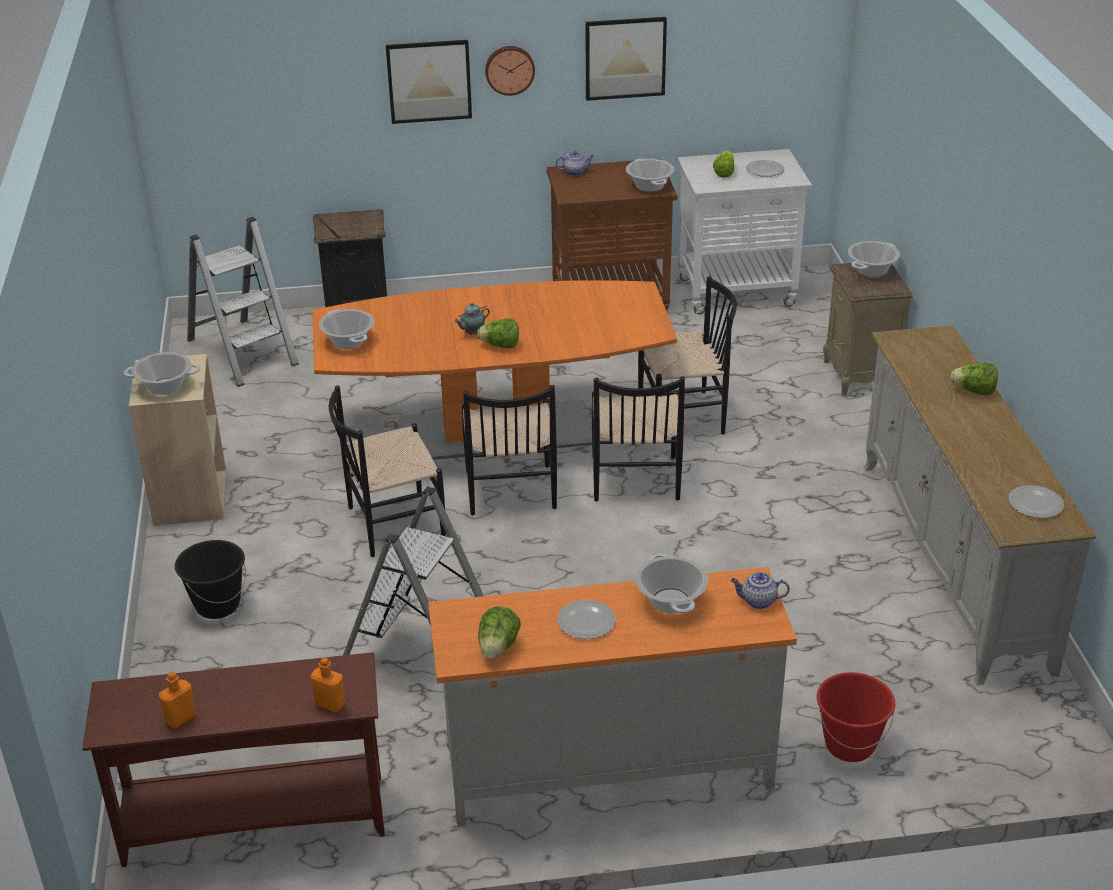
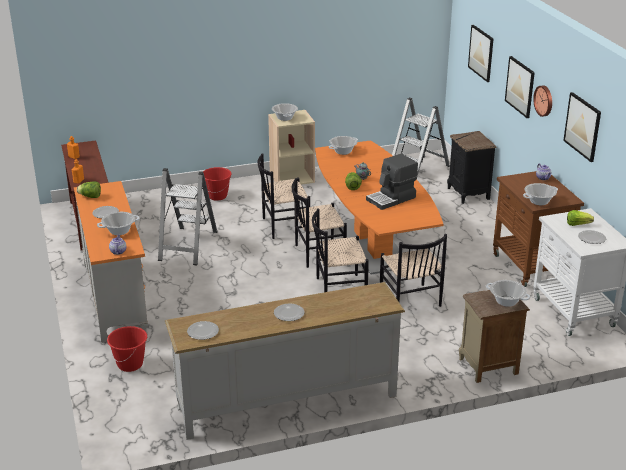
camera: 80 degrees right, 5 degrees down
black bucket [175,540,246,619] -> red bucket [203,167,232,201]
black chair [329,385,446,557] -> black chair turned 75 degrees counterclockwise [257,153,310,239]
lettuce [950,363,998,395] -> none
none -> plate [274,304,305,321]
none -> coffee machine [366,154,418,210]
none -> picture [468,25,493,82]

